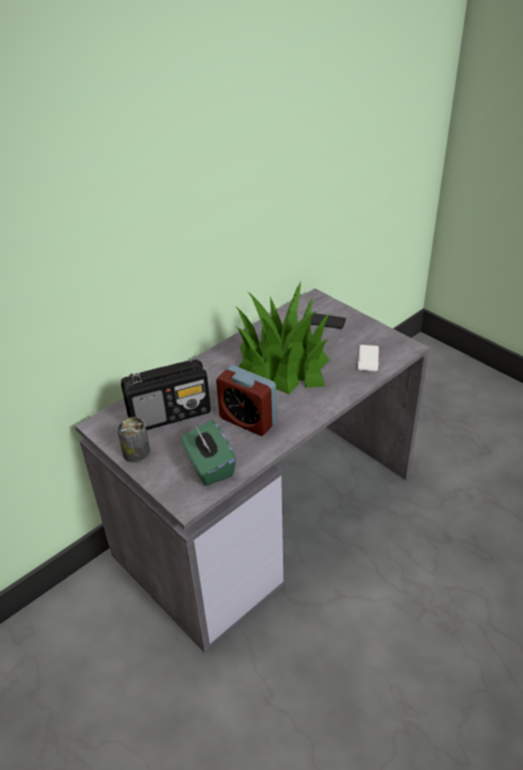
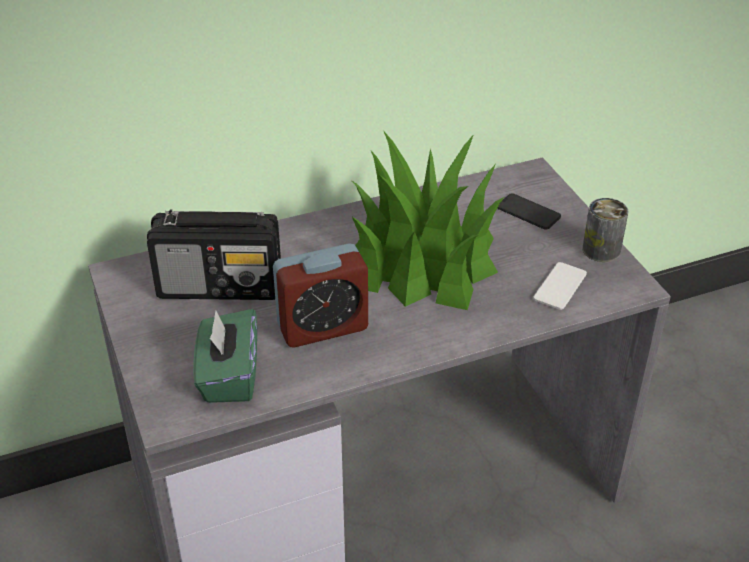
camera: 20 degrees right, 0 degrees up
can [117,417,150,463] -> can moved to [582,198,628,262]
alarm clock [216,365,277,436] -> alarm clock turned 75 degrees counterclockwise [273,243,368,348]

